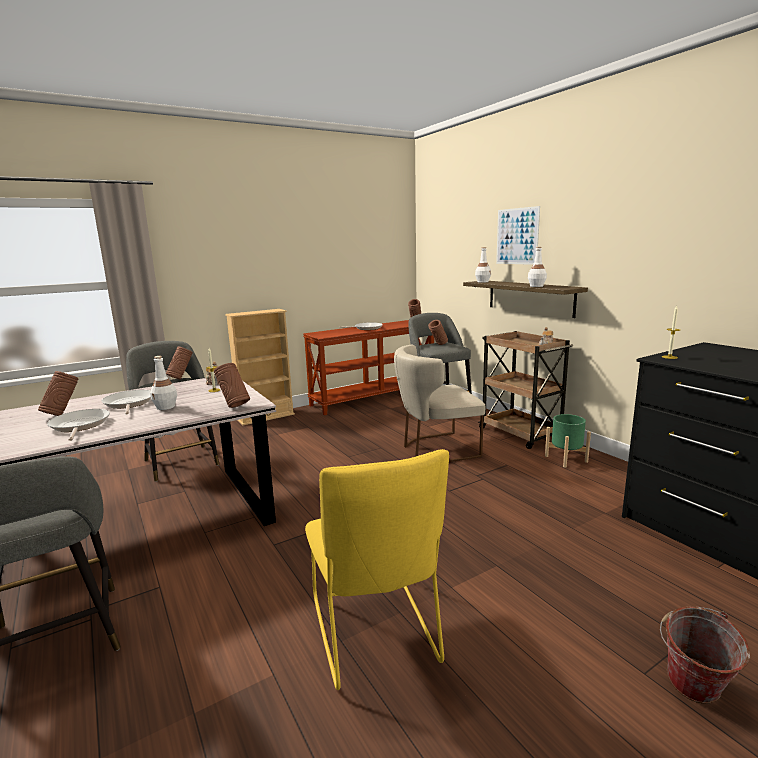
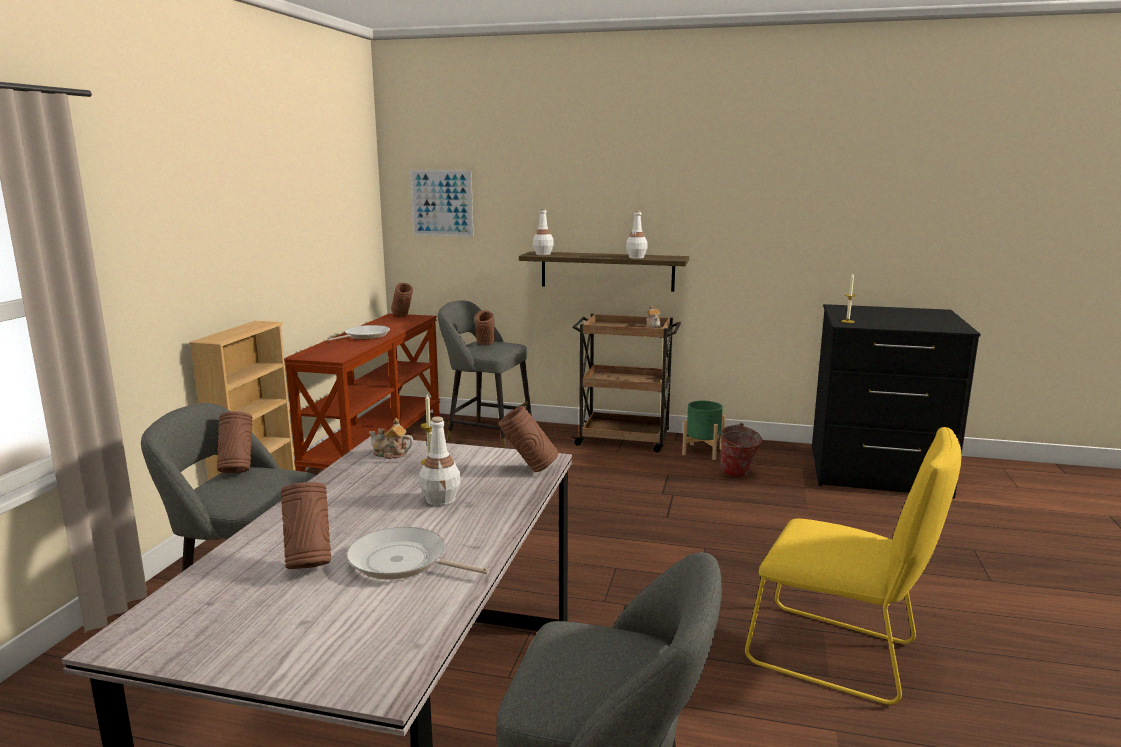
camera: 45 degrees left, 0 degrees up
frying pan [101,390,151,415] -> none
beige chair [394,345,485,462] -> none
picture [496,206,540,265] -> picture moved to [410,170,473,237]
bucket [660,606,750,704] -> bucket moved to [717,423,762,478]

